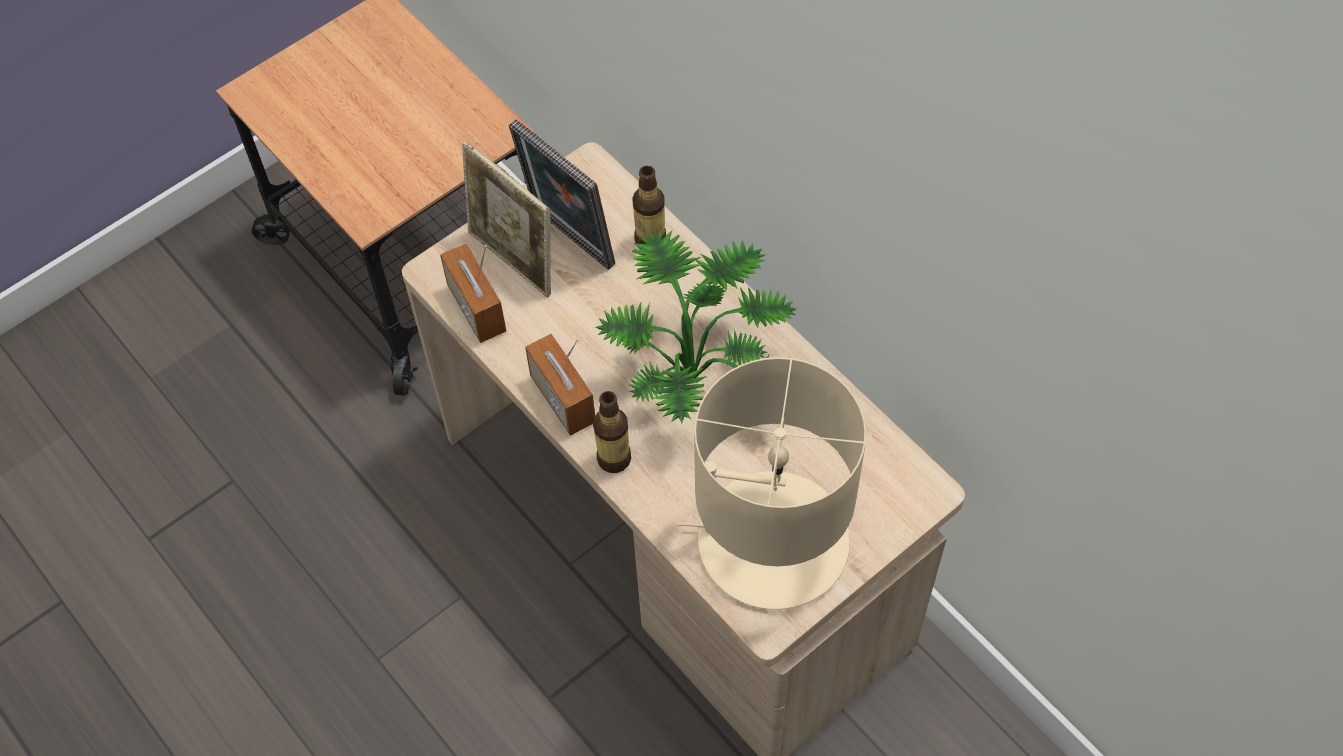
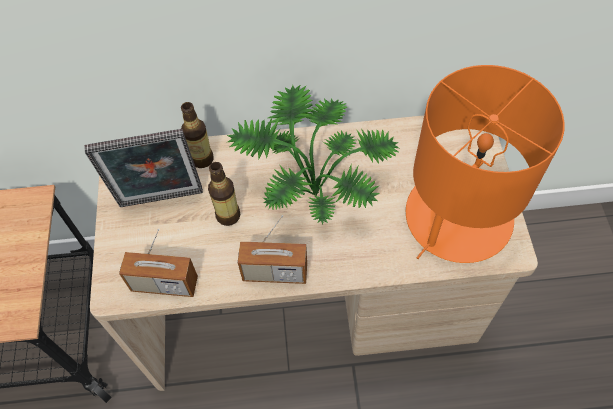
camera: 55 degrees left, 0 degrees up
picture frame [462,141,551,297] -> none
bottle [593,391,631,473] -> bottle moved to [208,162,240,226]
beige table lamp [677,357,866,610] -> orange table lamp [406,65,565,263]

